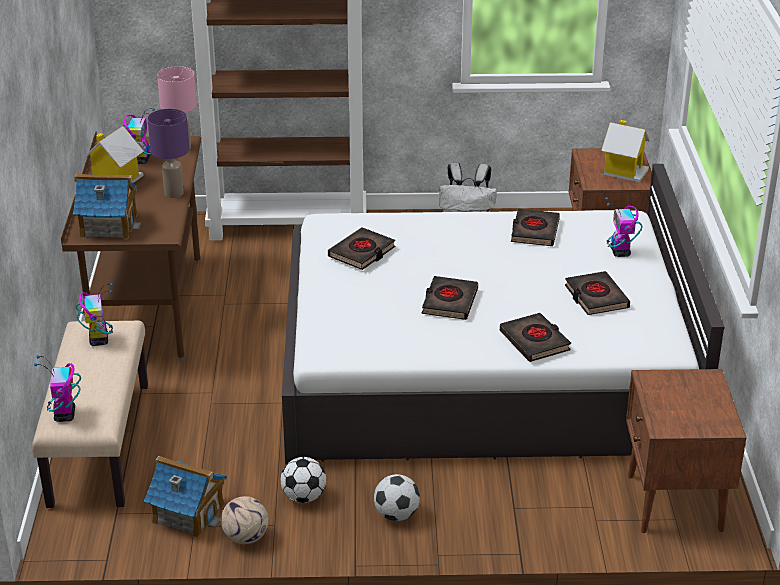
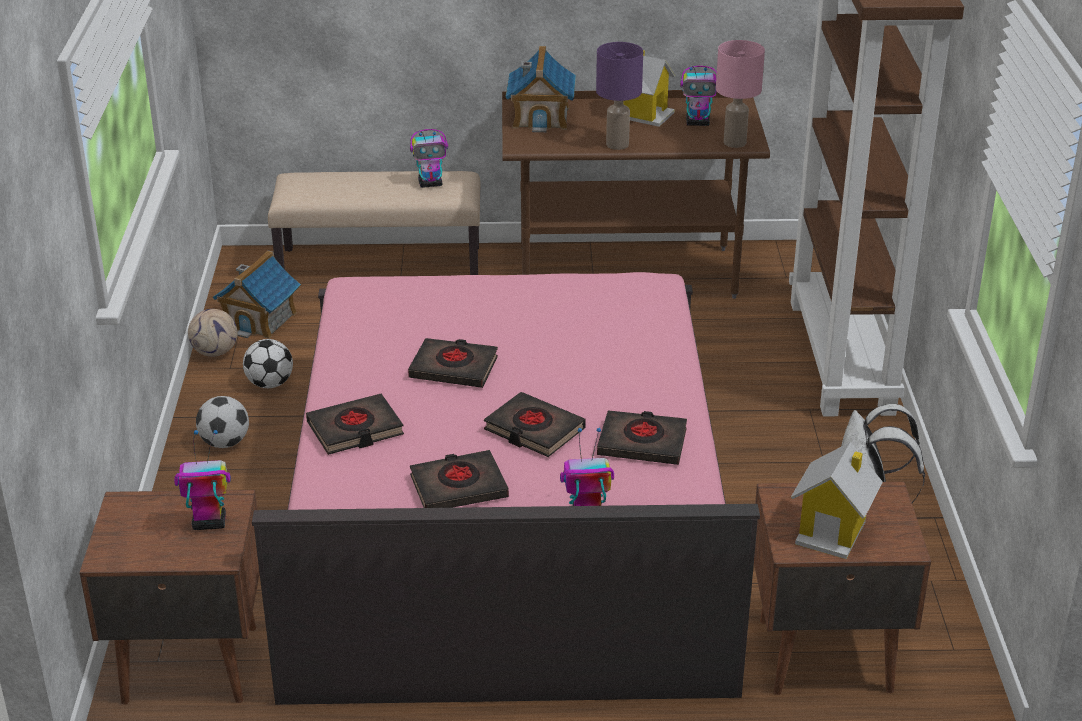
camera: 90 degrees right, 0 degrees up
toy robot [34,355,81,422] -> toy robot moved to [174,430,231,530]
white bed [282,164,725,465] -> pink bed [252,272,760,705]
black book [328,227,396,270] -> black book moved to [484,392,586,457]

